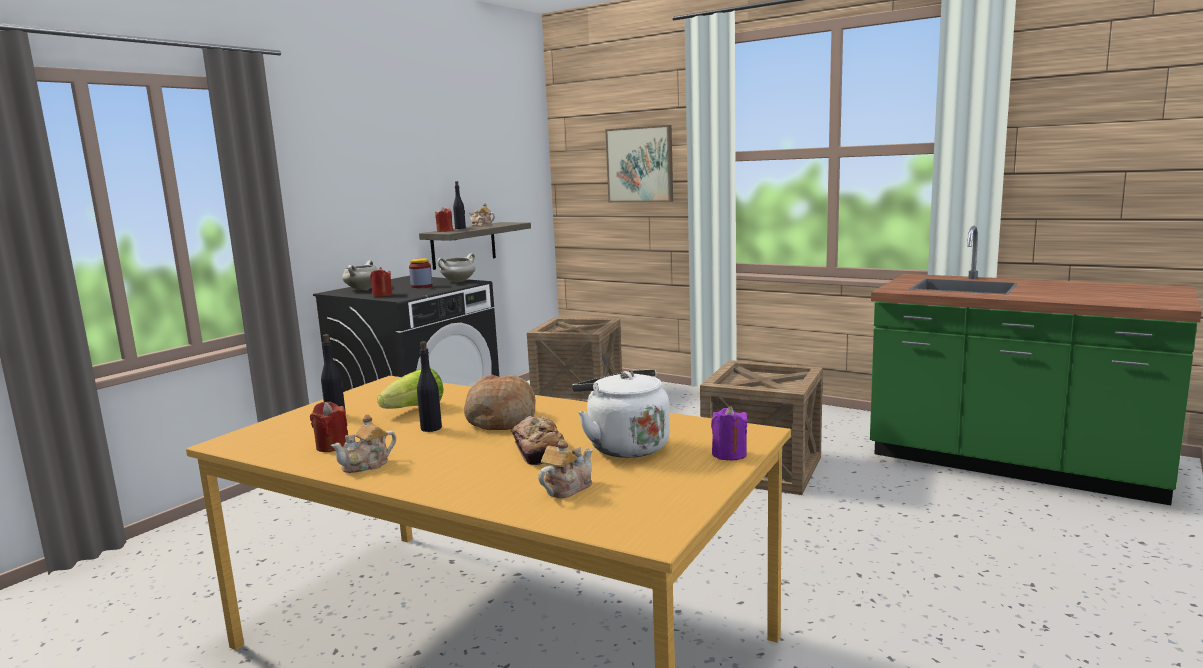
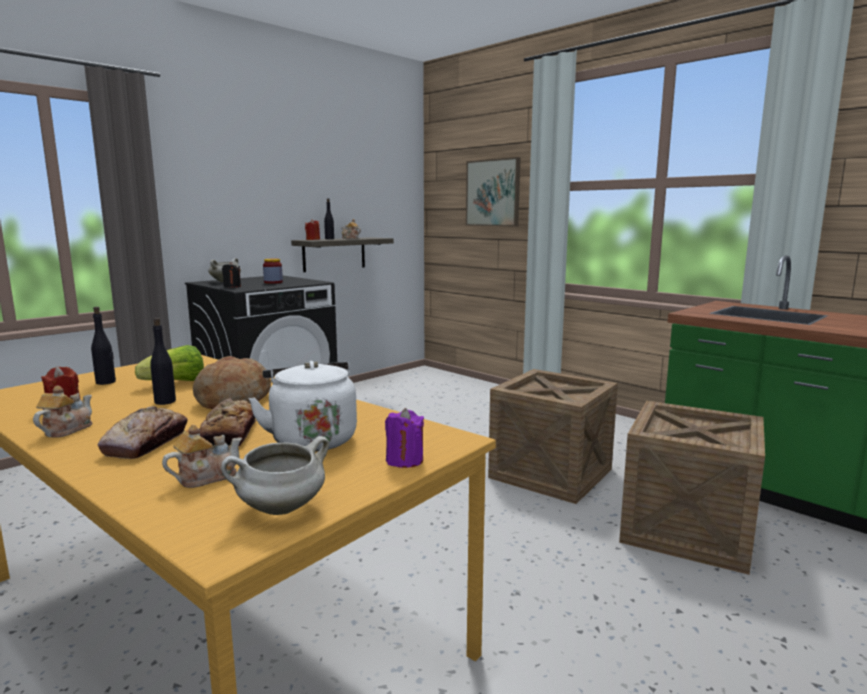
camera: 10 degrees right, 0 degrees up
teapot [331,414,396,473] -> teapot turned 135 degrees clockwise [33,386,92,438]
red candle [370,267,393,297] -> black candle [222,262,241,287]
white cooking pot [437,253,476,282] -> white cooking pot moved to [221,436,330,515]
crate [527,317,622,402] -> crate moved to [619,401,765,575]
none -> bread [98,406,188,459]

